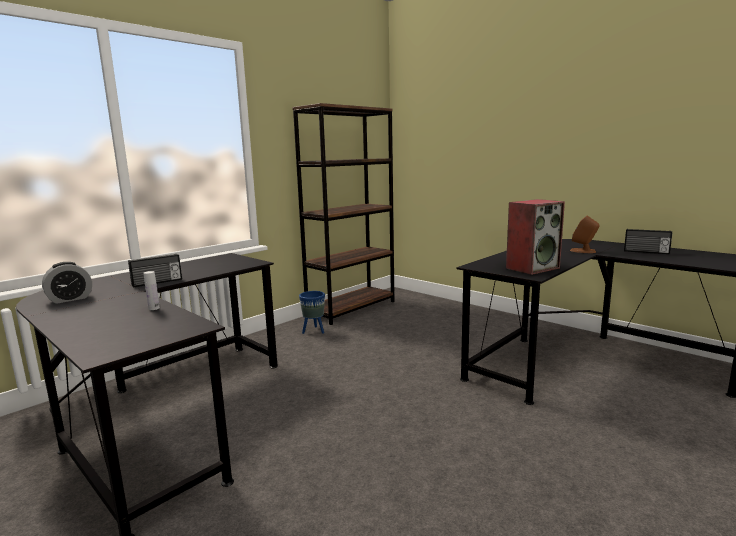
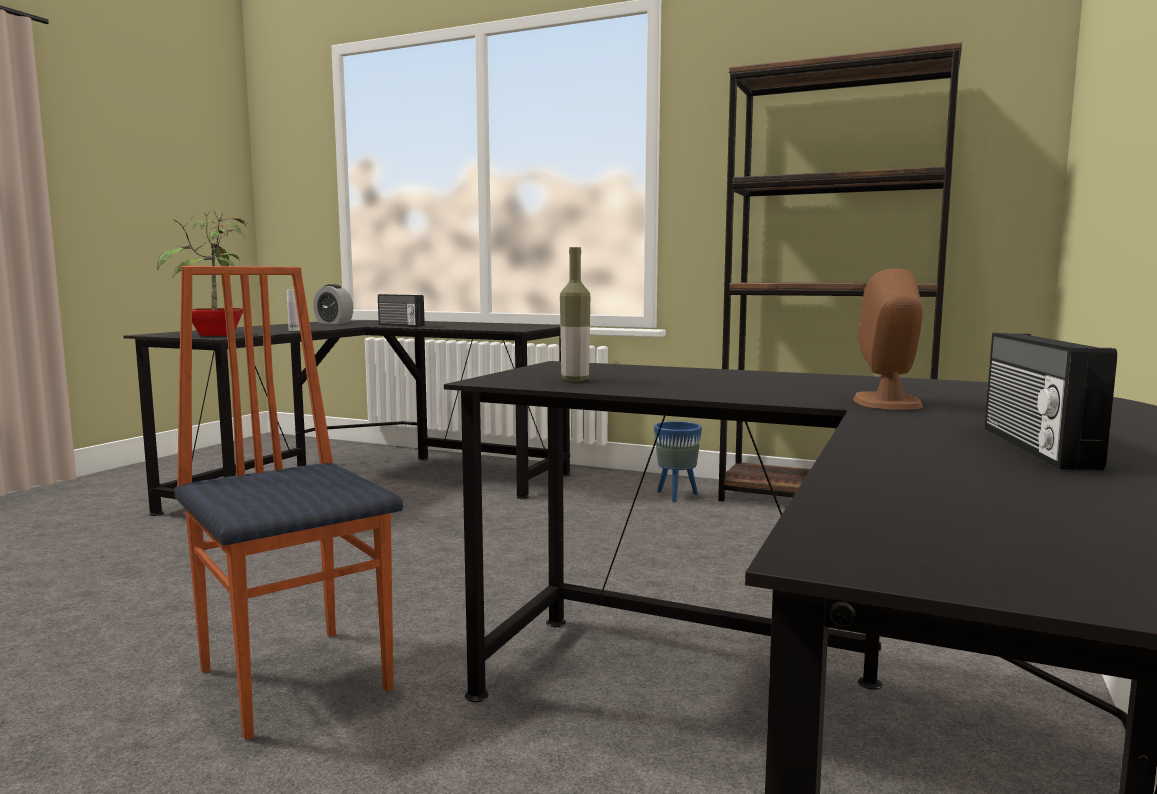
camera: 70 degrees right, 5 degrees down
speaker [506,199,565,275] -> bottle [560,247,590,382]
none -> potted plant [157,210,249,336]
none -> chair [174,266,403,740]

